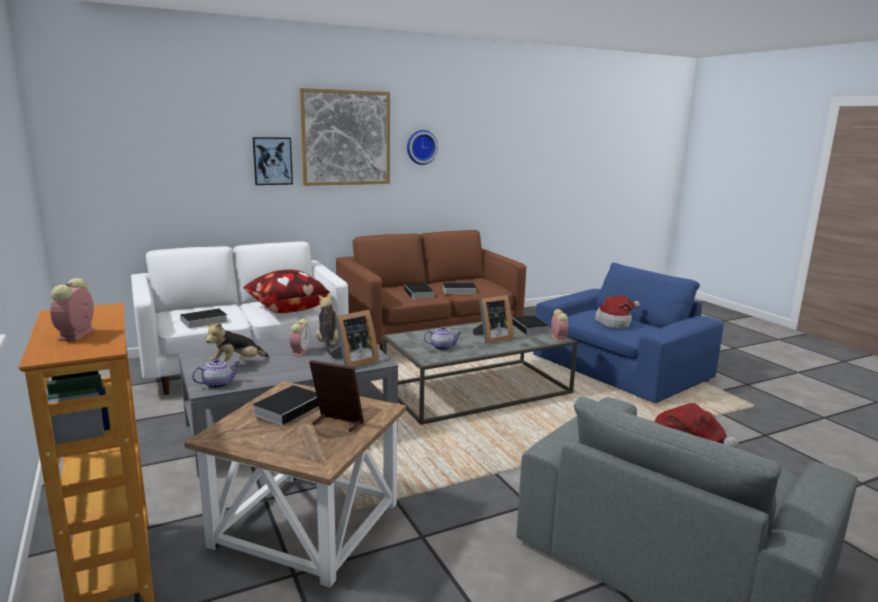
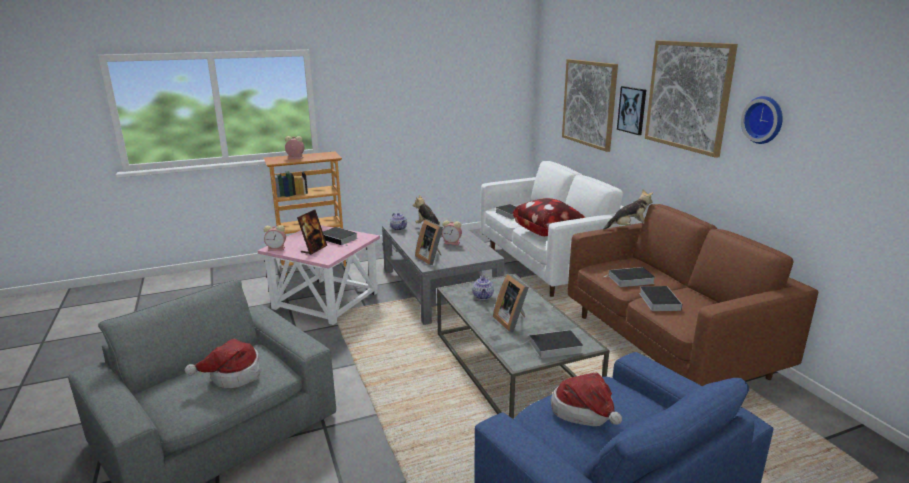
camera: 95 degrees right, 5 degrees up
brown side table [184,381,406,588] -> pink side table [257,225,380,325]
plush toy [316,293,339,355] -> plush toy moved to [603,189,653,230]
alarm clock [551,309,568,342] -> alarm clock moved to [264,225,286,251]
none -> picture [562,59,618,152]

